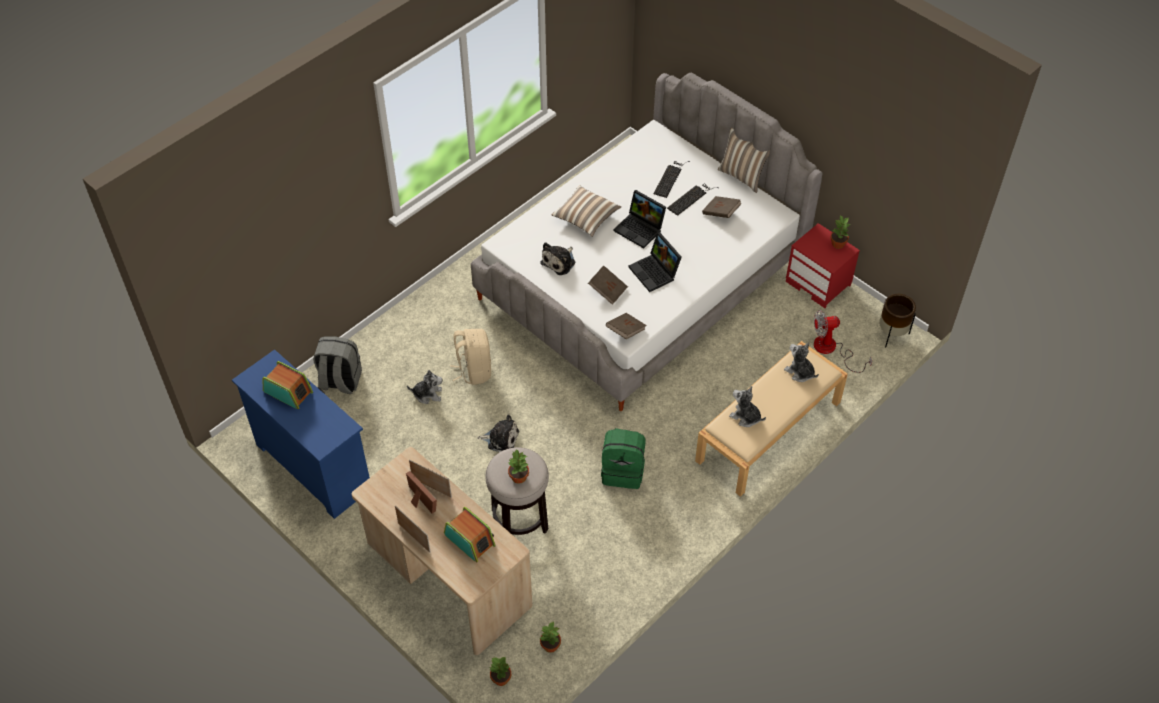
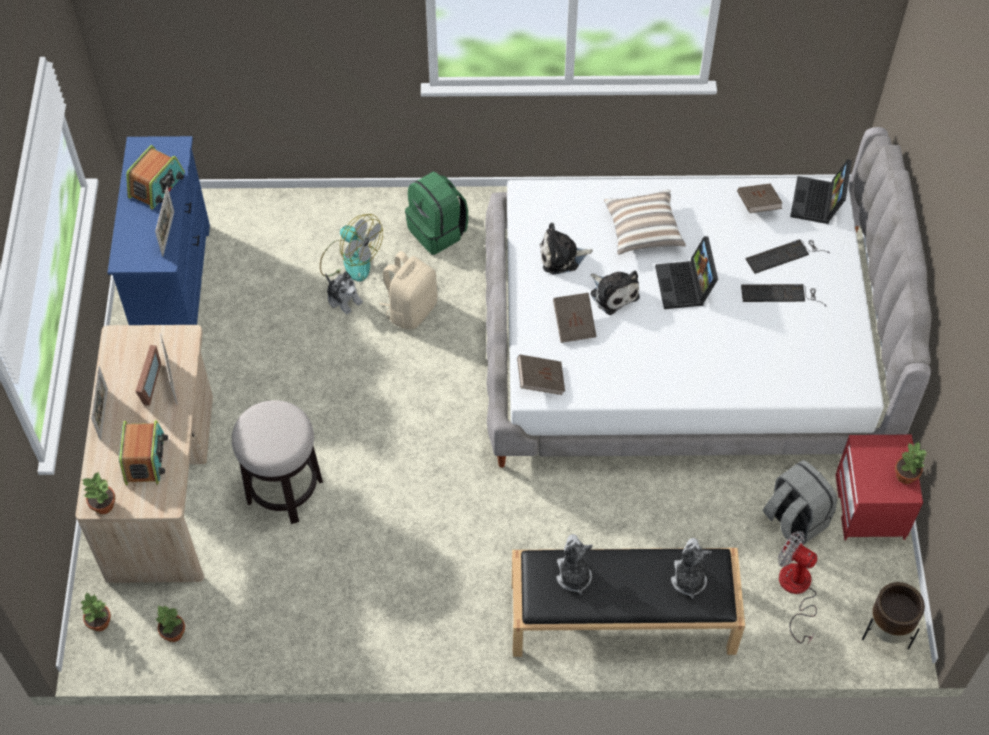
camera: 45 degrees right, 5 degrees up
radio [263,361,313,409] -> radio turned 45 degrees clockwise [126,145,185,210]
grey backpack [313,336,362,394] -> grey backpack moved to [763,460,838,546]
plush toy [477,415,519,452] -> plush toy moved to [591,271,640,315]
potted plant [508,449,529,484] -> potted plant moved to [82,472,116,514]
green backpack [601,428,645,489] -> green backpack moved to [405,172,468,255]
laptop [628,232,682,292] -> laptop moved to [790,159,852,224]
beige bench [695,341,848,497] -> black bench [512,548,745,657]
brown book [702,196,742,218] -> brown book moved to [737,183,782,213]
pillow [718,128,770,193] -> none
none -> picture frame [155,187,174,257]
none -> fan [320,214,383,282]

